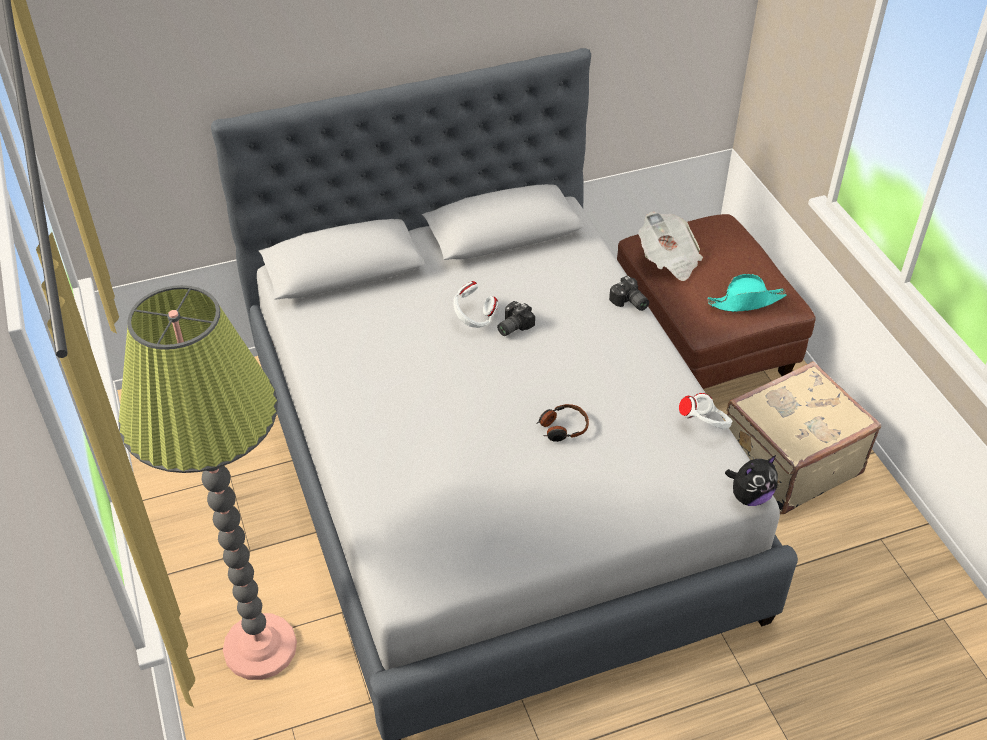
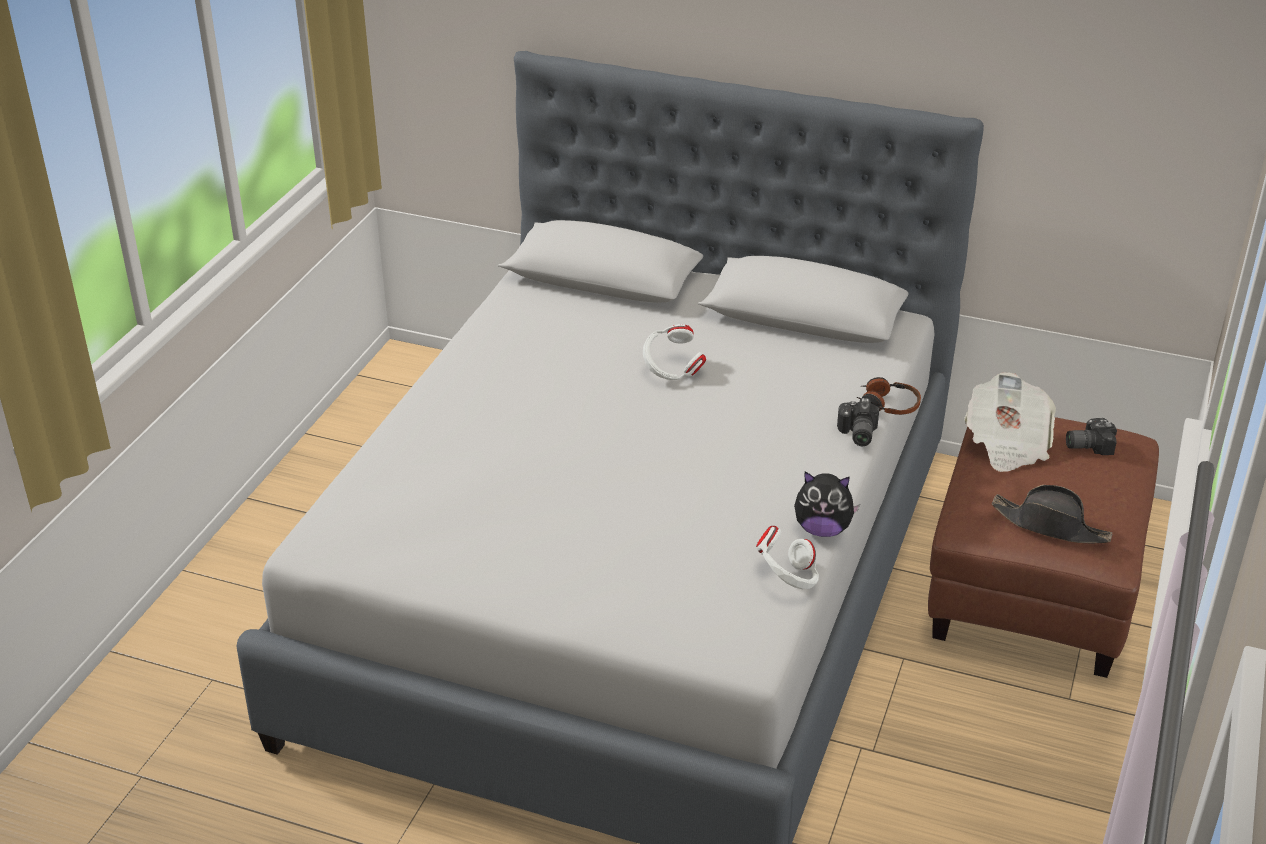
camera: 40 degrees right, 10 degrees down
floor lamp [118,285,297,680] -> none
camera [497,301,535,336] -> camera moved to [1066,418,1117,455]
headphones [536,404,589,442] -> headphones moved to [857,377,921,415]
turquoise hat [707,274,786,312] -> black hat [992,485,1112,543]
plush toy [725,455,778,506] -> plush toy moved to [794,472,860,537]
beige suitcase [726,361,881,514] -> none

